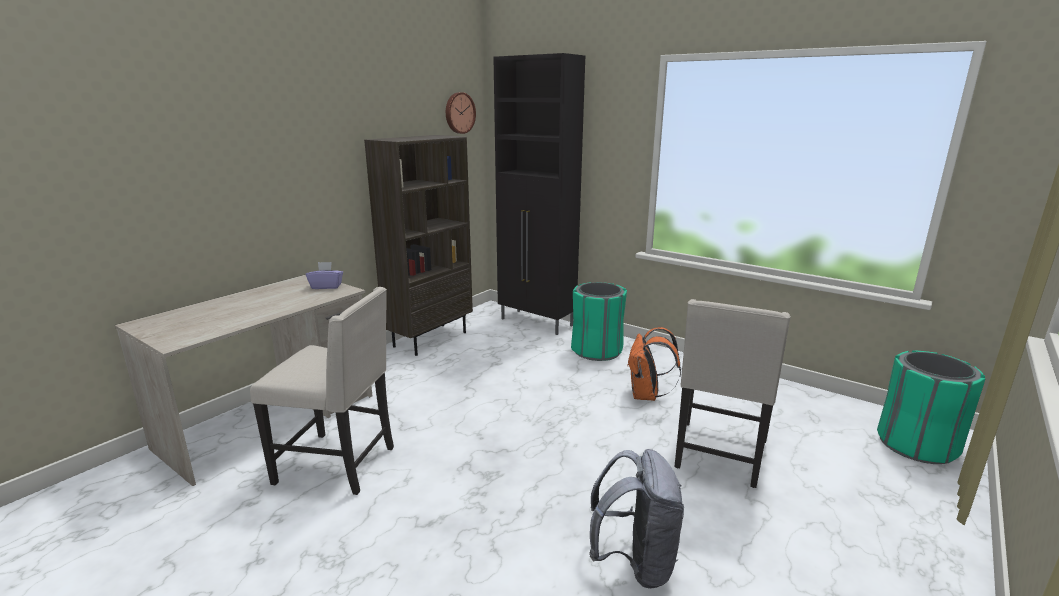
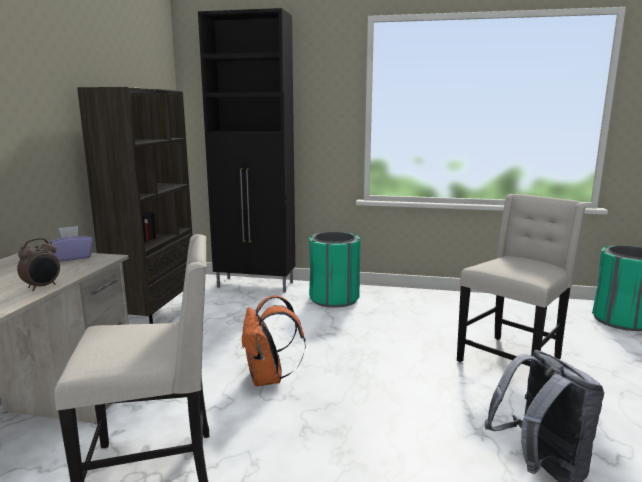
camera: 25 degrees left, 5 degrees down
wall clock [446,92,476,134] -> none
orange backpack [628,327,681,401] -> orange backpack moved to [241,295,306,387]
beige chair [675,299,791,488] -> beige chair turned 135 degrees counterclockwise [457,194,586,366]
none -> alarm clock [17,238,60,291]

